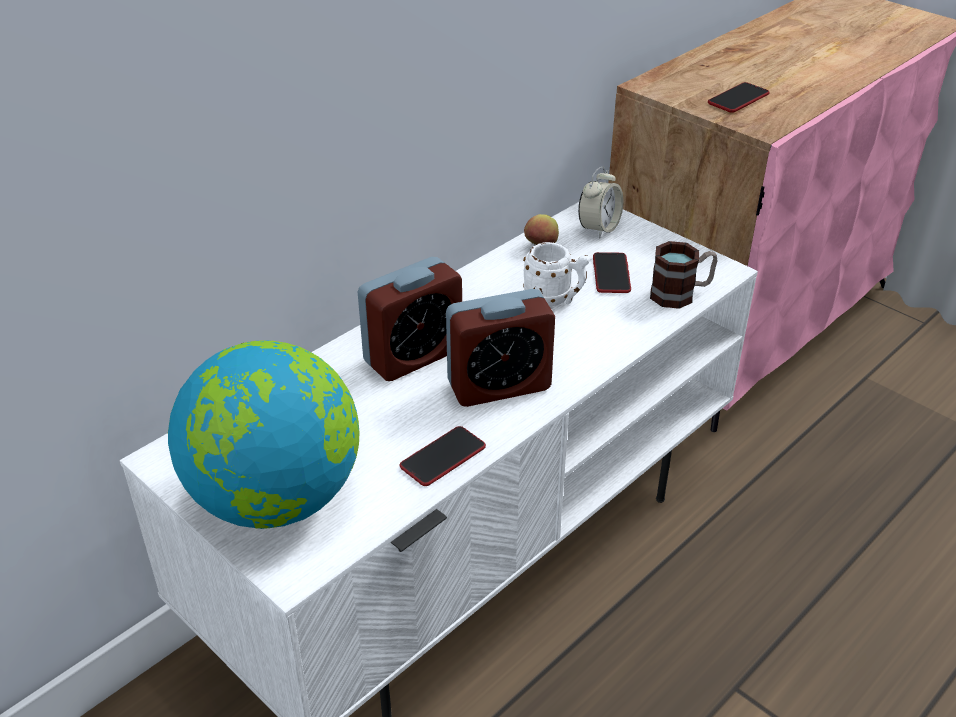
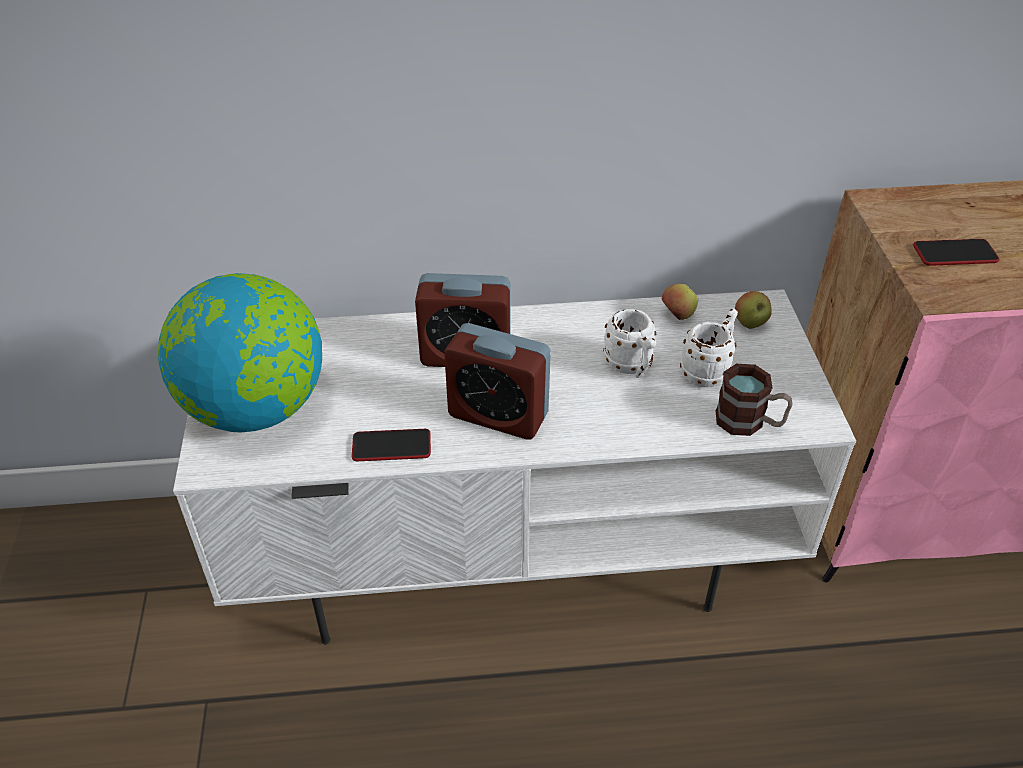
camera: 40 degrees right, 5 degrees up
alarm clock [578,166,623,238] -> apple [735,291,772,329]
phone [593,252,631,293] -> white mug [680,309,738,387]

